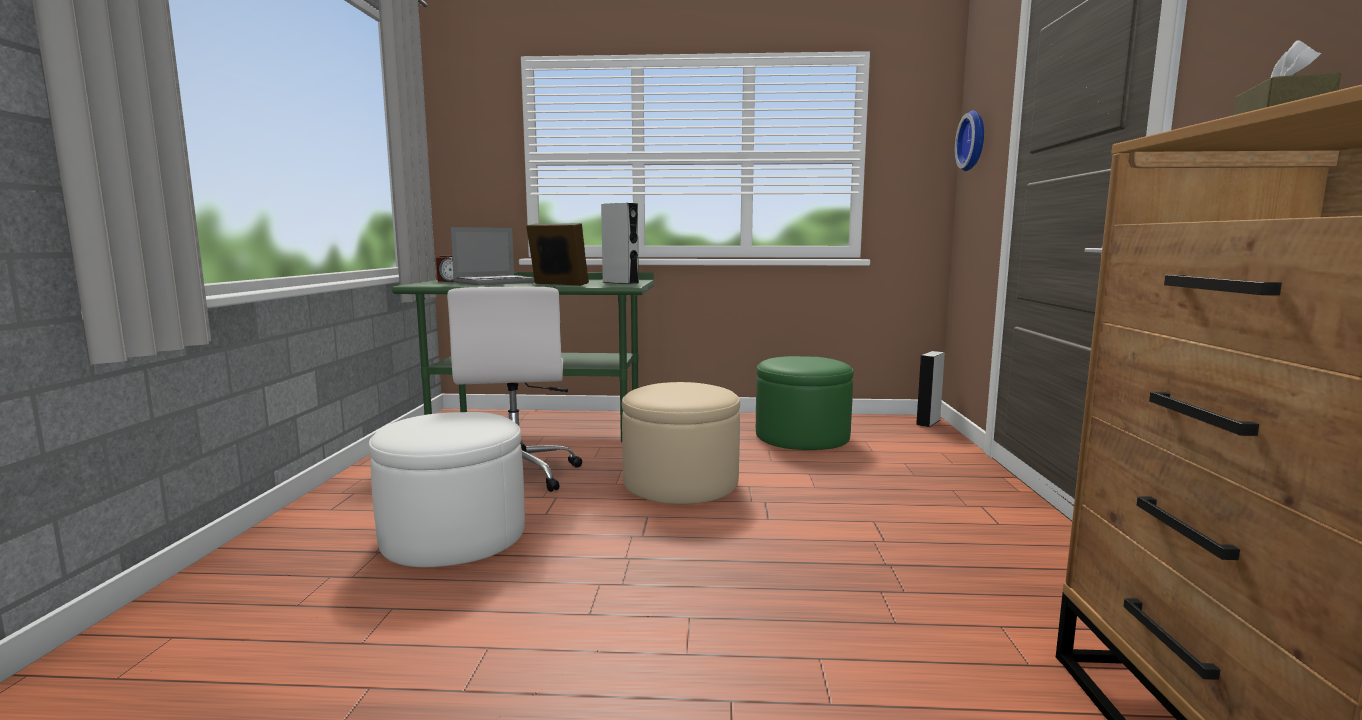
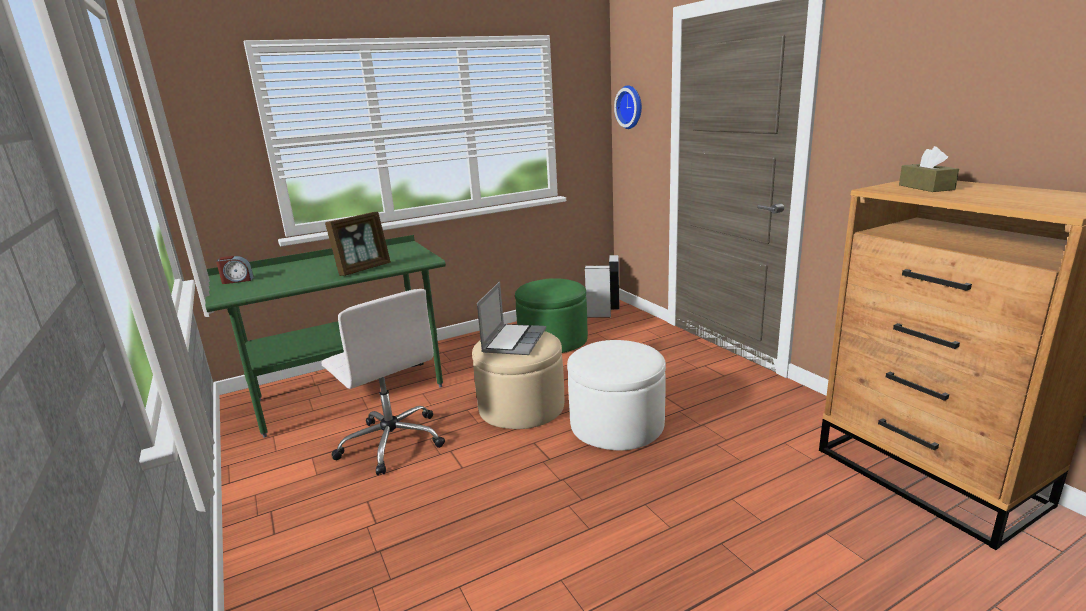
camera: 30 degrees left, 10 degrees up
white ottoman [369,412,525,567] -> white ottoman moved to [567,340,666,451]
laptop [451,227,535,285] -> laptop moved to [477,282,546,355]
picture frame [526,223,589,286] -> picture frame turned 135 degrees clockwise [325,211,391,276]
grey speaker [601,203,639,284] -> grey speaker moved to [585,265,611,318]

